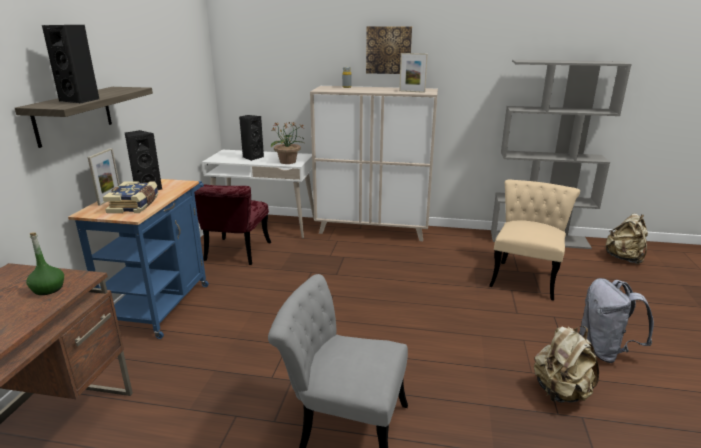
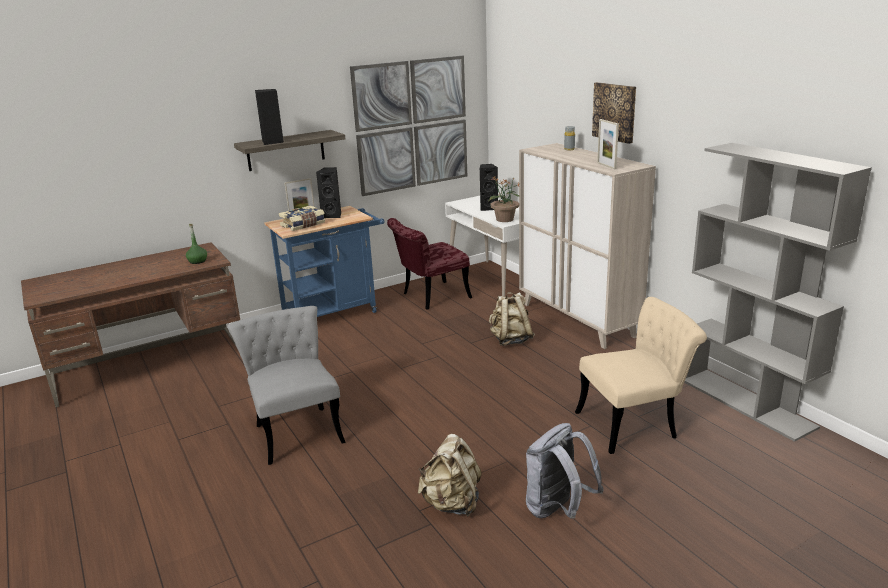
camera: 50 degrees right, 0 degrees up
beige backpack [605,213,648,264] -> beige backpack moved to [489,292,535,346]
none -> picture [350,56,467,196]

